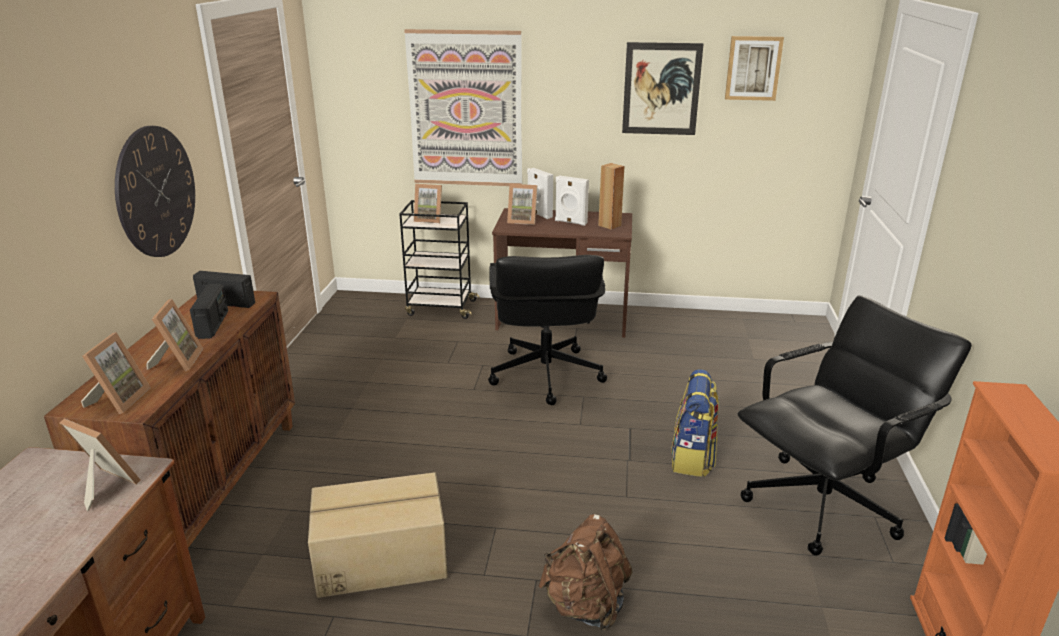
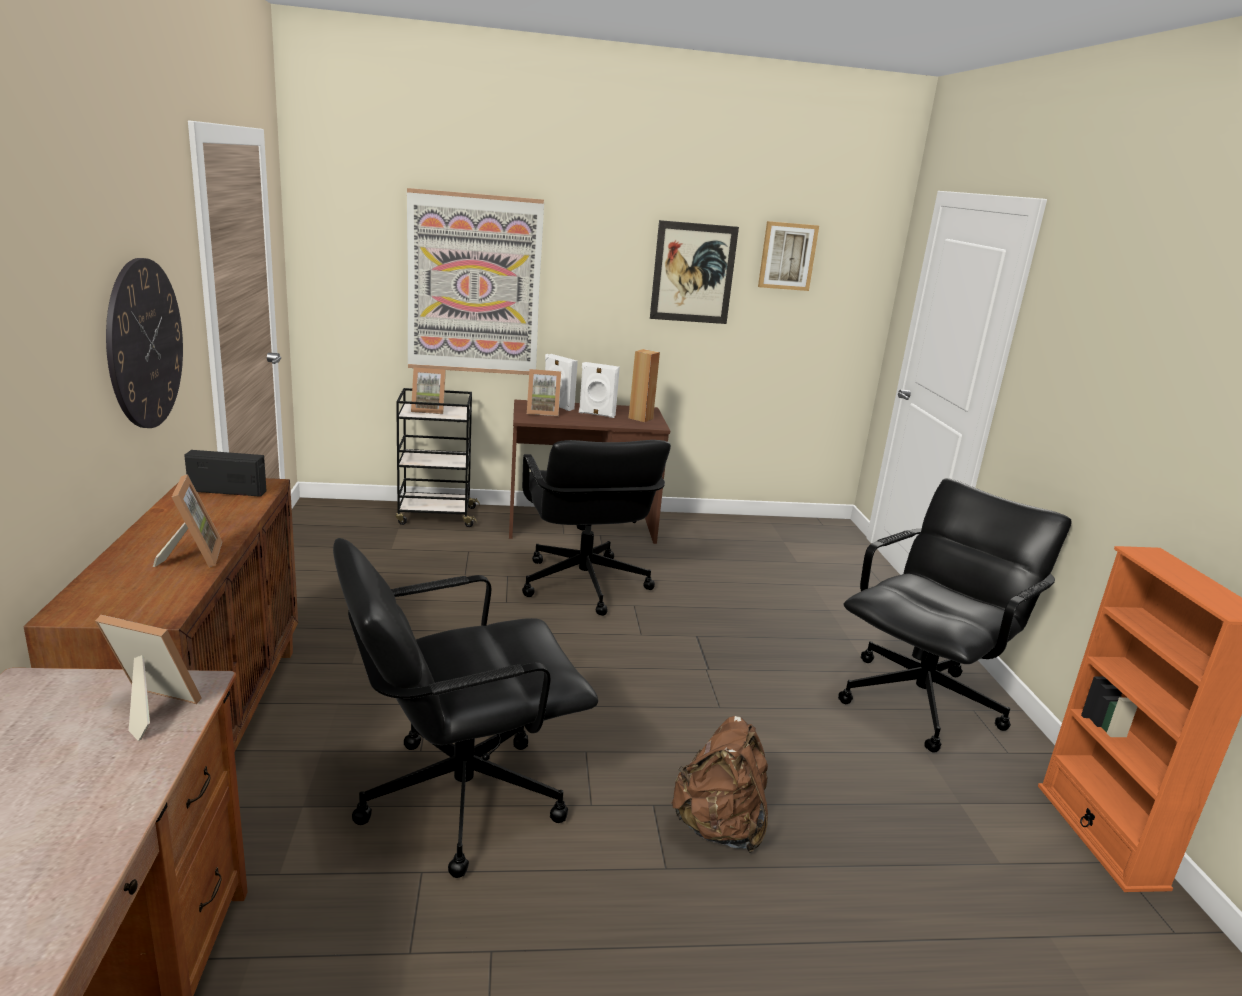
camera: 15 degrees left, 5 degrees down
picture frame [81,332,151,414] -> none
radio [190,284,228,339] -> none
cardboard box [308,472,448,598] -> black office chair [333,538,598,878]
backpack [671,369,719,477] -> none

